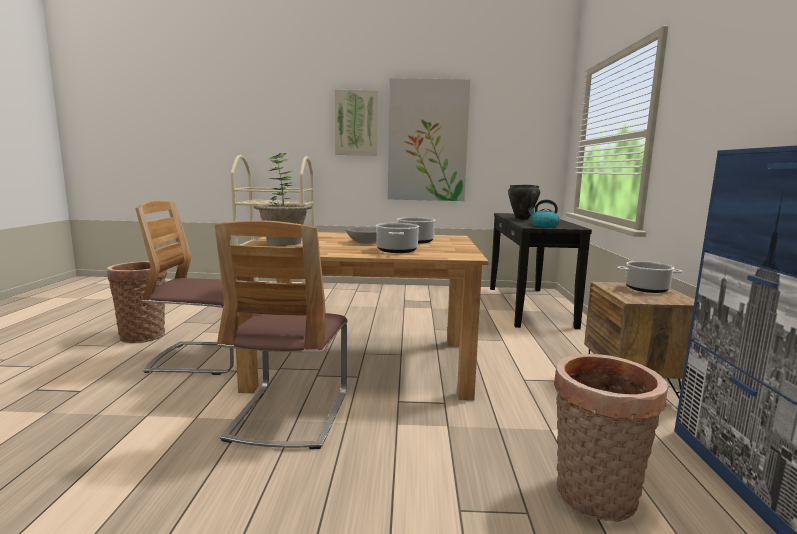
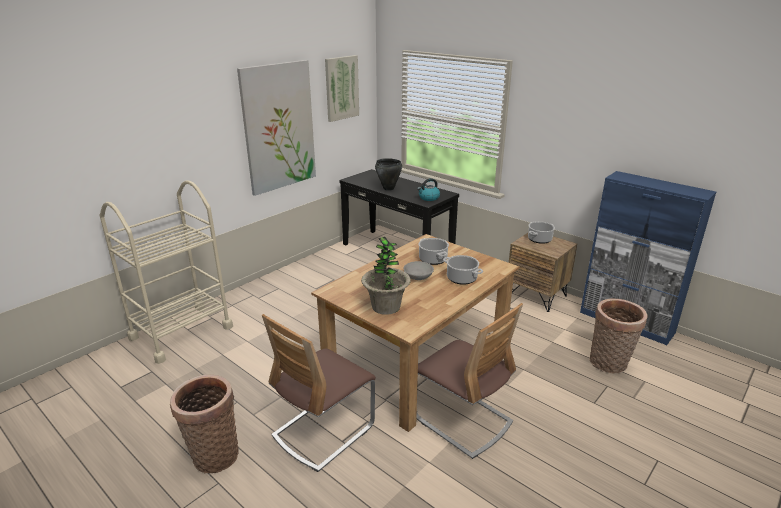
camera: 50 degrees left, 15 degrees up
picture [335,89,379,156] -> picture moved to [325,55,359,122]

